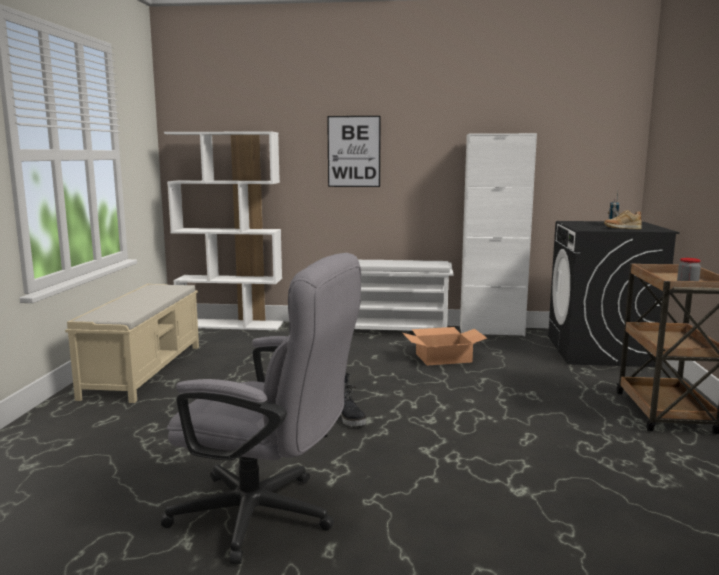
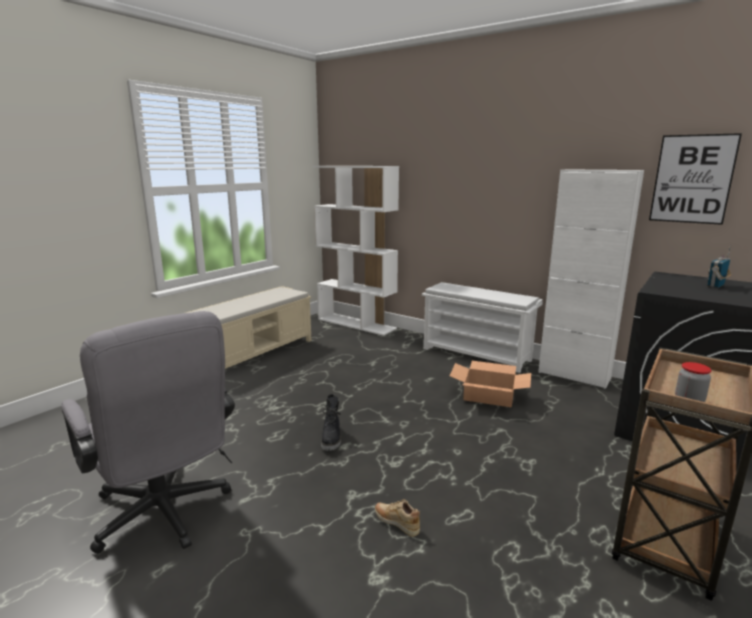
camera: 30 degrees right, 5 degrees up
picture [327,116,381,187] -> picture moved to [649,133,742,225]
beige shoe [604,210,642,229] -> beige shoe moved to [375,499,420,537]

